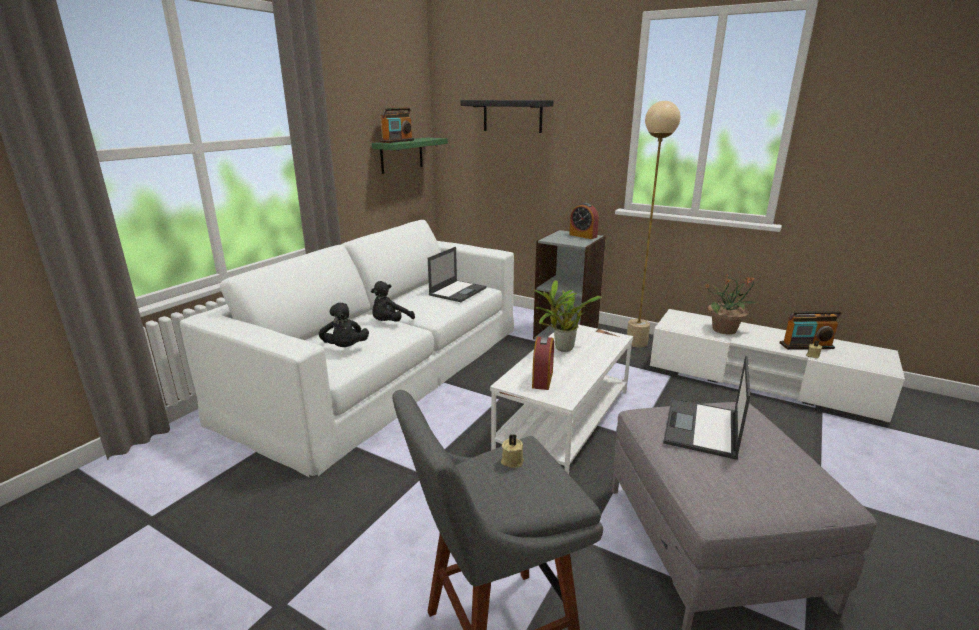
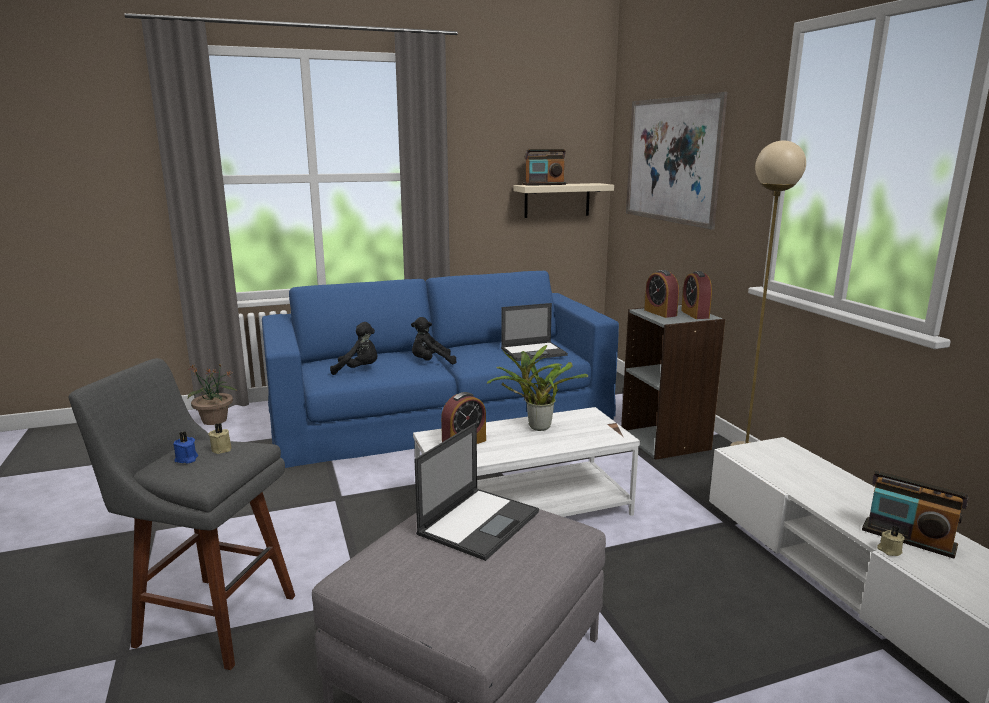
camera: 40 degrees right, 5 degrees down
white sofa [180,220,514,478] -> blue sofa [262,271,619,468]
black plush toy [319,303,369,347] -> black plush toy turned 105 degrees counterclockwise [330,322,378,375]
green shelf [372,138,448,174] -> beige shelf [513,183,614,218]
black shelf [461,100,553,133] -> picture [626,92,727,230]
laptop [663,356,750,460] -> laptop turned 150 degrees clockwise [414,423,539,561]
potted plant [704,275,761,334] -> potted plant moved to [188,365,237,425]
none -> blue candle [173,432,198,464]
none -> alarm clock [644,270,679,318]

